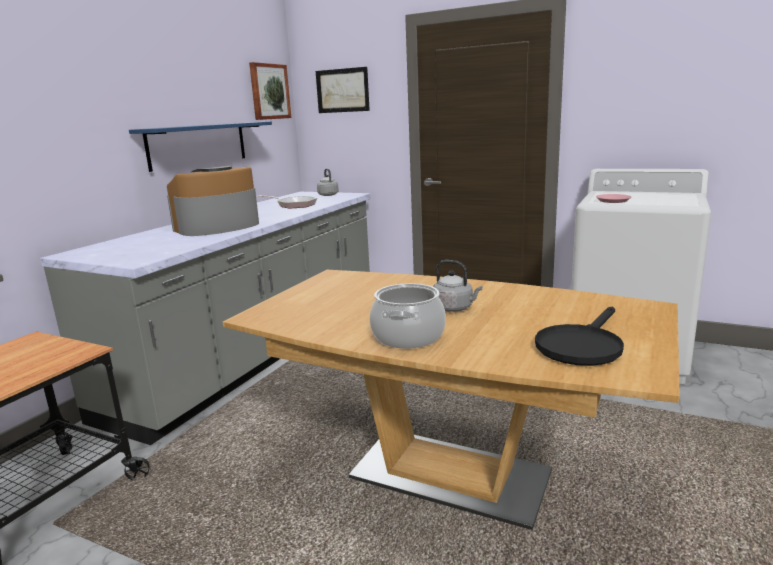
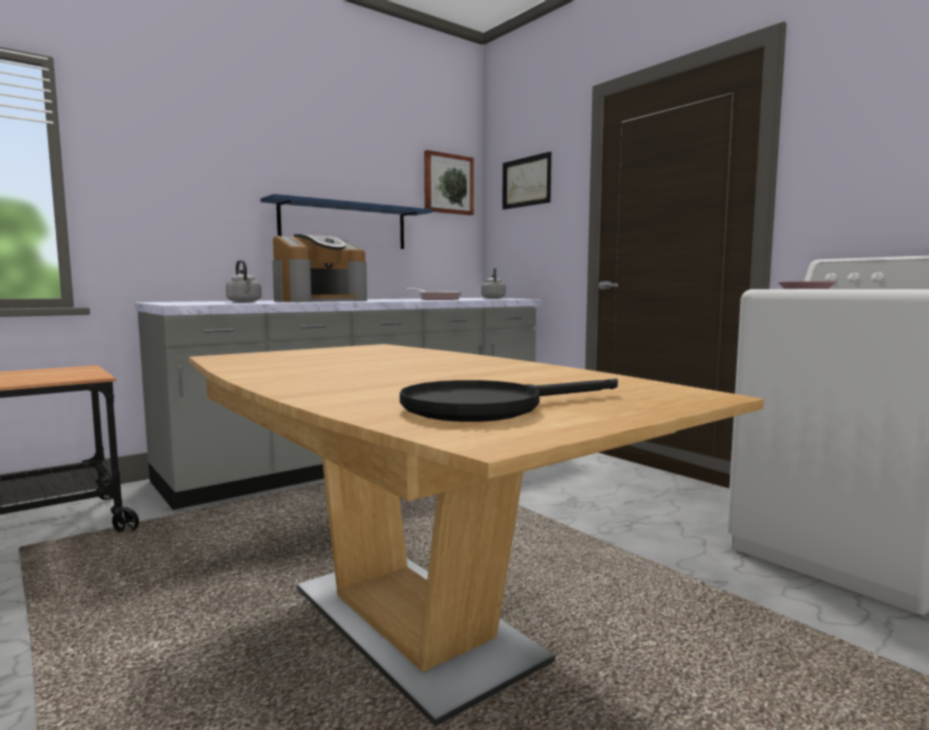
camera: 25 degrees right, 10 degrees down
coffee machine [167,166,259,236] -> coffee machine turned 150 degrees clockwise [272,234,367,302]
cooking pot [370,283,446,349] -> none
grey kettle [433,260,483,312] -> grey kettle moved to [226,260,262,302]

